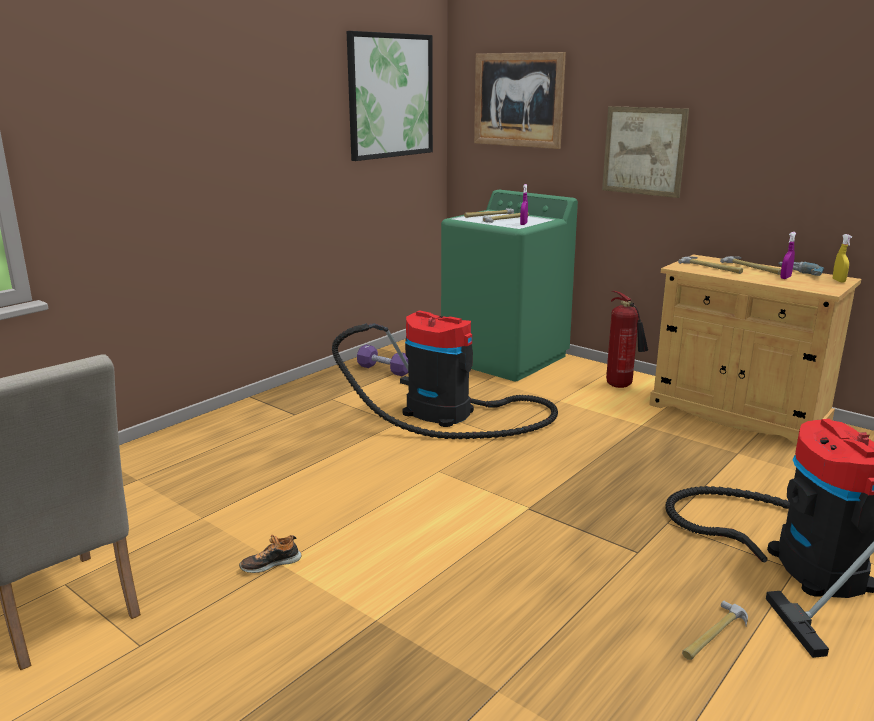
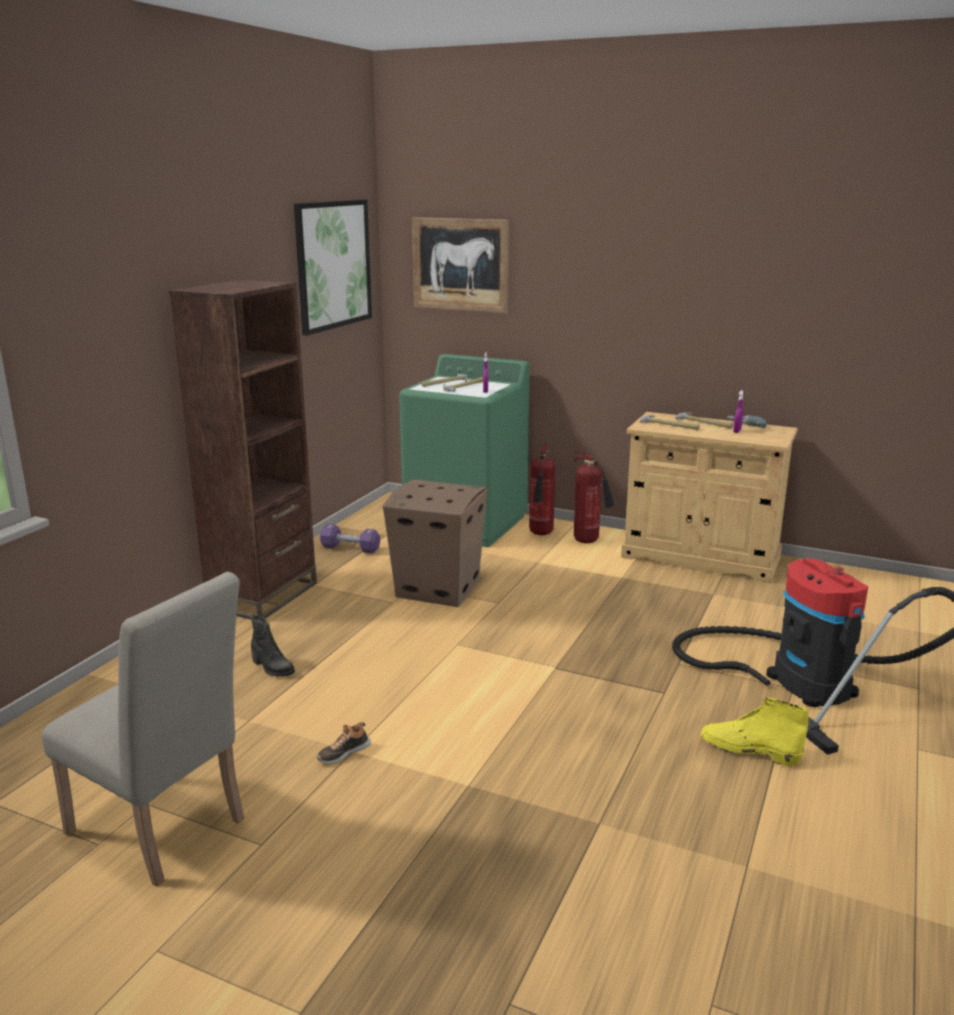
camera: 15 degrees left, 0 degrees up
vacuum cleaner [332,310,558,439] -> cardboard box [383,480,487,607]
picture [602,106,689,198] -> none
hammer [682,601,748,660] -> yellow boot [701,698,809,766]
yellow spray bottle [833,234,852,282] -> none
none -> brown bookcase [169,279,317,620]
none -> black boot [251,616,295,677]
none -> fire extinguisher [529,443,555,535]

